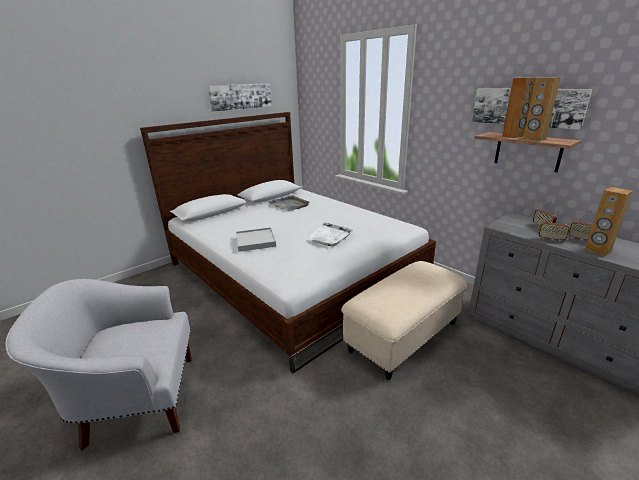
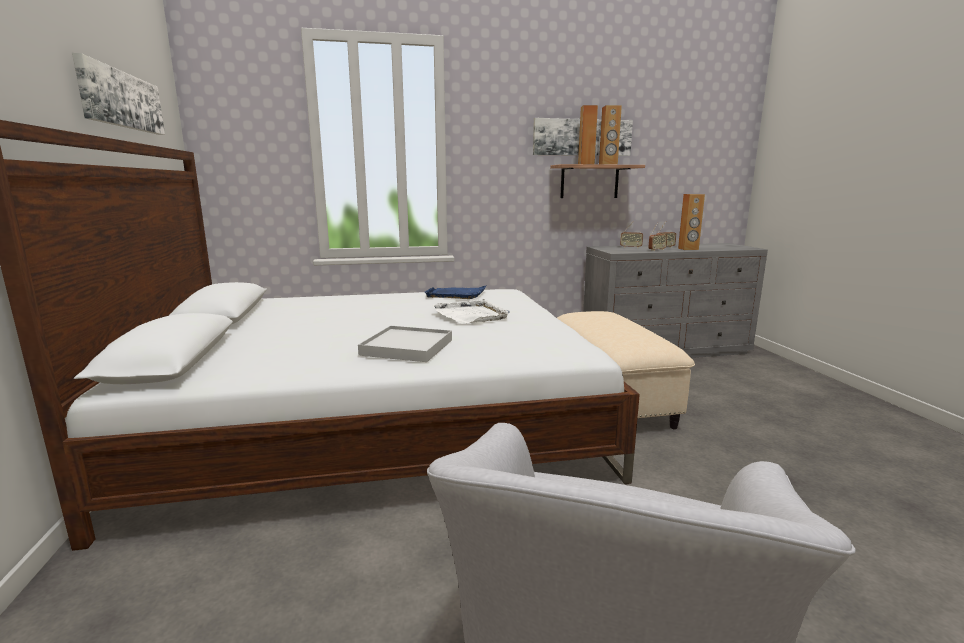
camera: 60 degrees left, 10 degrees down
grey tray [268,195,310,211] -> none
none -> blue tray [424,285,487,299]

